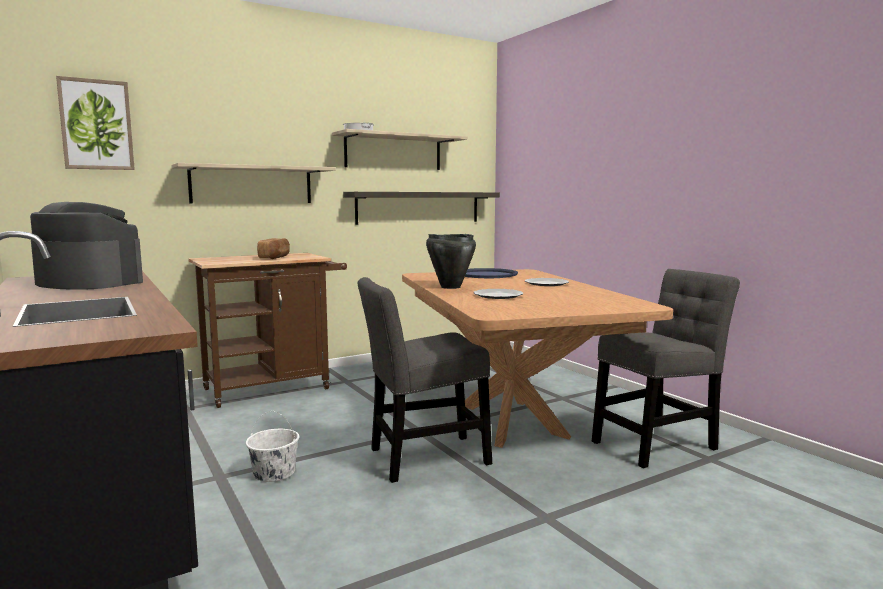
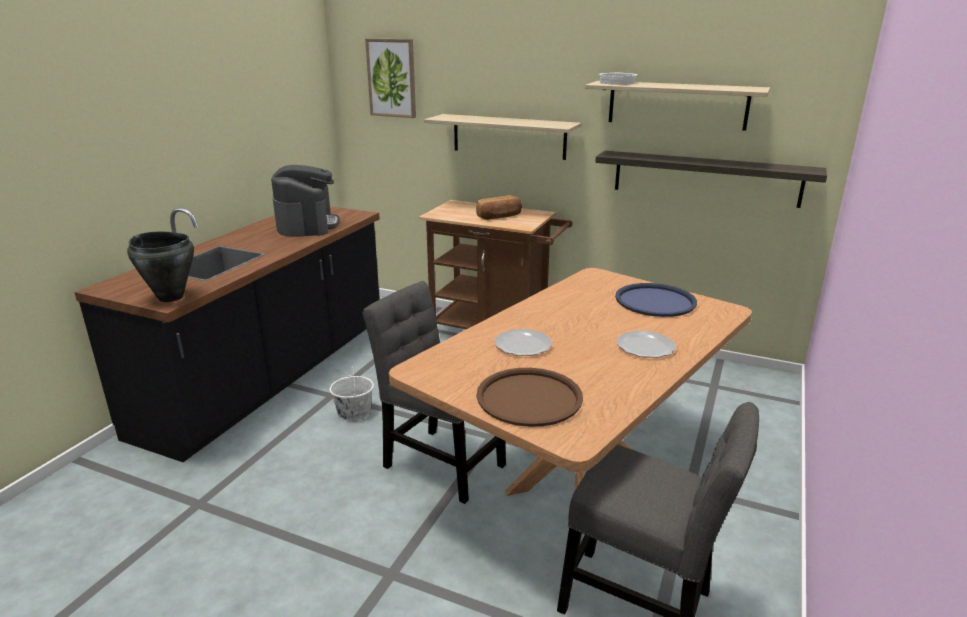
camera: 55 degrees right, 15 degrees up
black cooking pot [426,234,476,289] -> black cooking pot moved to [127,232,194,302]
none -> brown tray [476,368,583,427]

